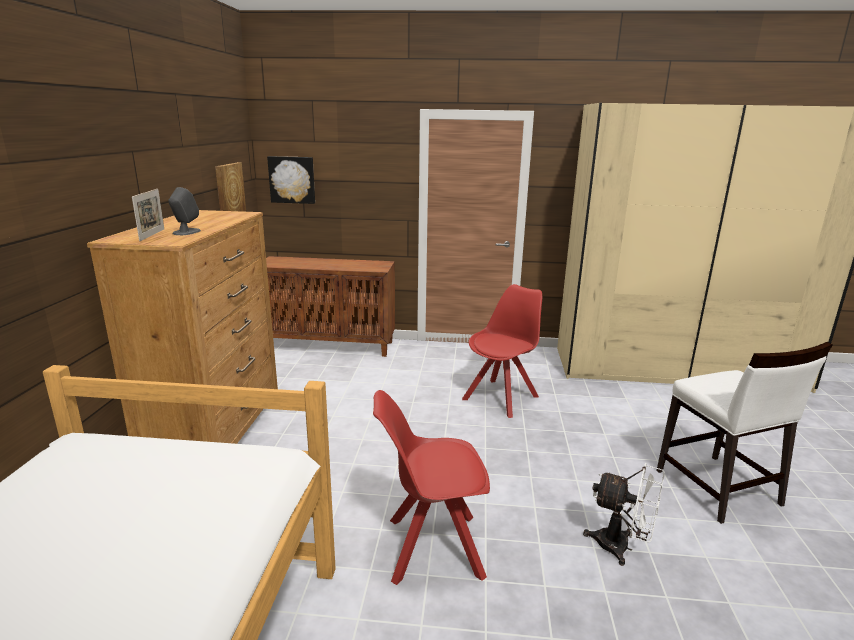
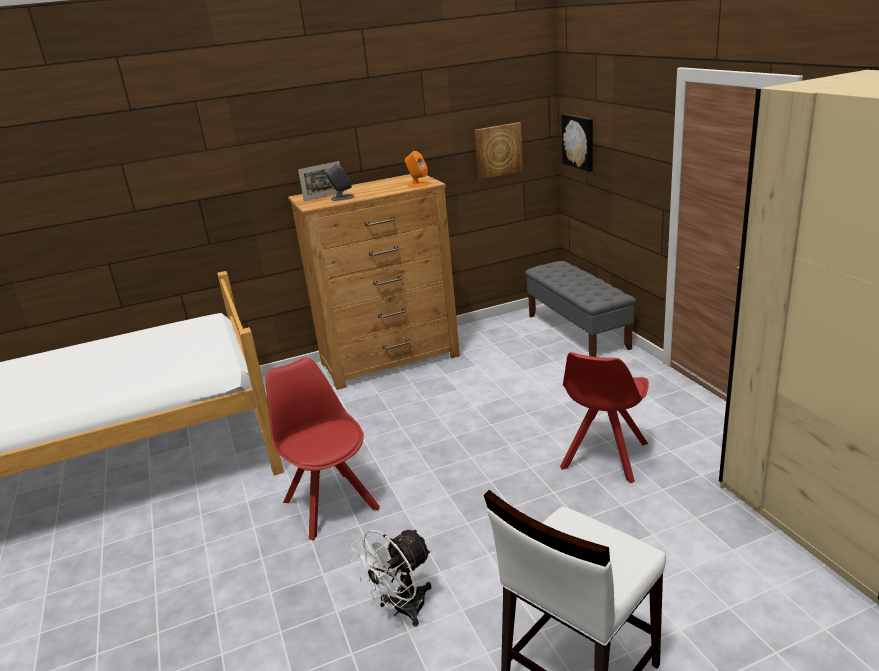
camera: 65 degrees right, 5 degrees up
brown cabinet [266,256,395,357] -> grey bench [525,261,636,357]
red chair [462,284,542,418] -> red chair turned 105 degrees clockwise [560,352,649,483]
white fan [583,463,665,566] -> white fan turned 45 degrees clockwise [351,529,432,627]
none -> orange speaker [405,151,429,187]

